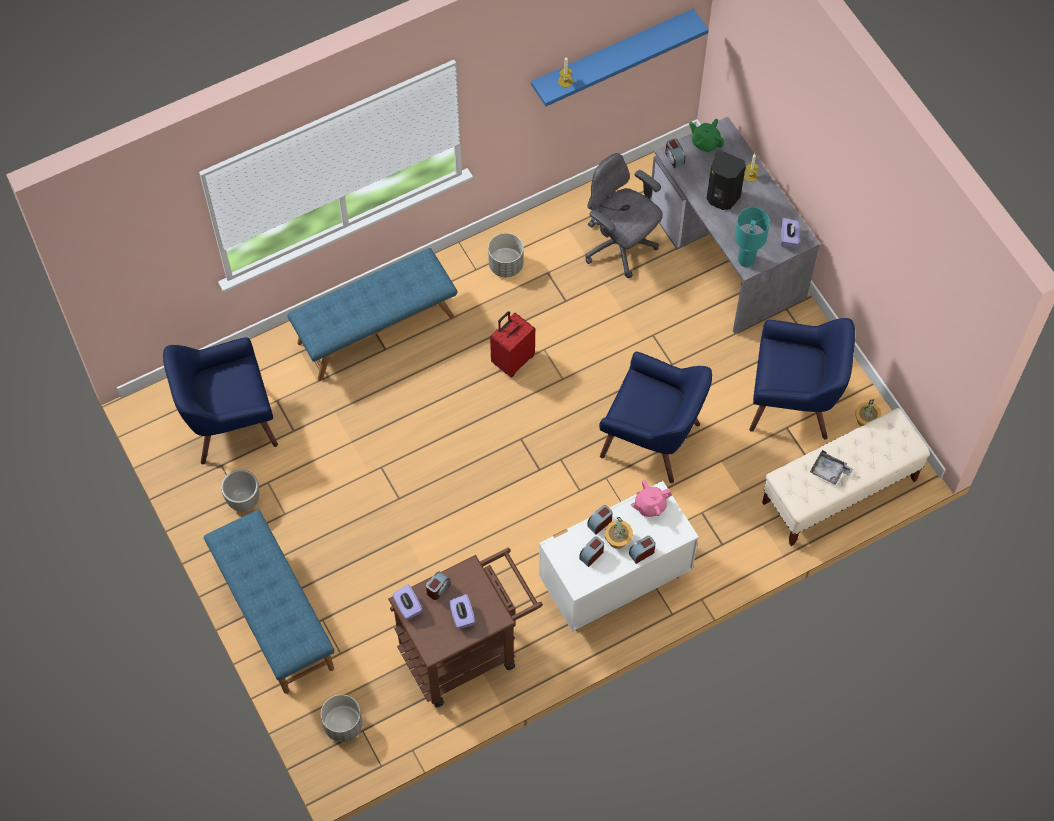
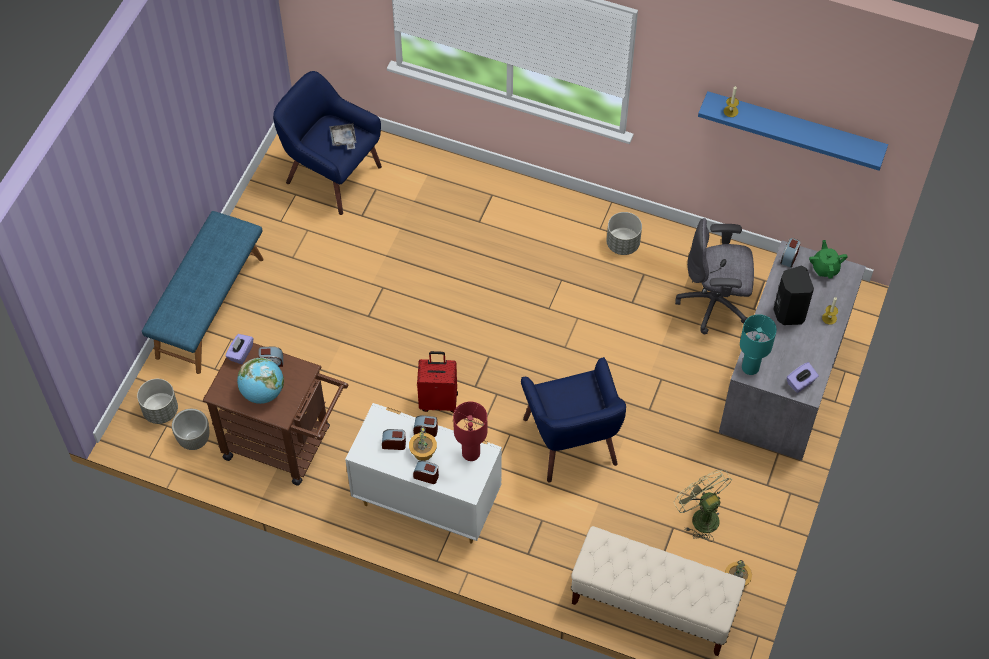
camera: 50 degrees right, 5 degrees down
grey planter [221,470,259,512] -> grey planter moved to [172,409,209,450]
blue bench [287,248,457,381] -> none
purple tissue box [449,594,475,629] -> globe [237,358,284,404]
red suitcase [490,311,535,377] -> red suitcase moved to [417,351,458,413]
grey office chair [585,153,663,278] -> grey office chair turned 90 degrees counterclockwise [675,218,754,334]
pink teapot [631,480,672,517] -> red table lamp [453,401,487,461]
blue armchair [749,318,855,439] -> green fan [674,470,732,542]
grey tray [810,450,853,485] -> grey tray moved to [329,123,357,149]

